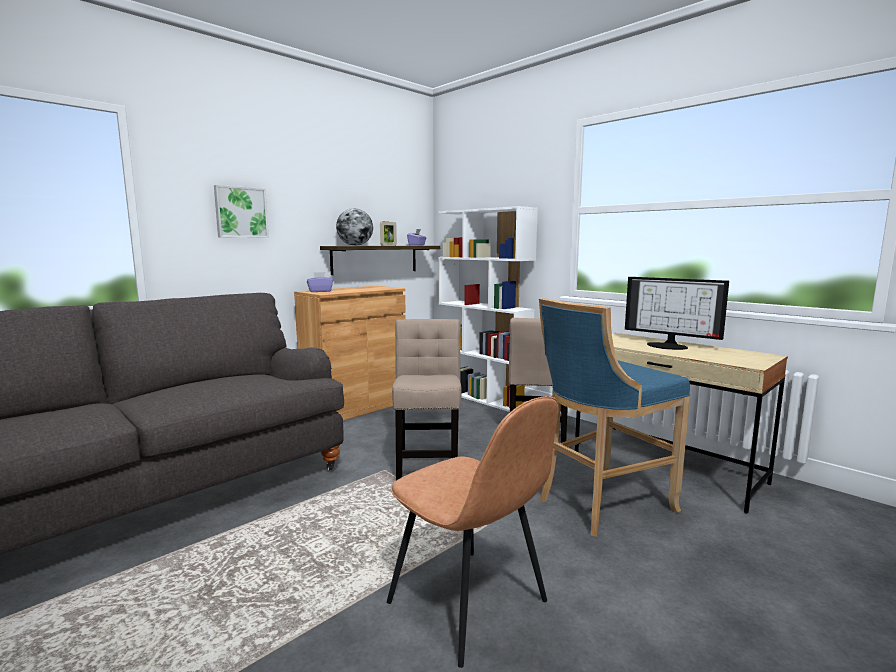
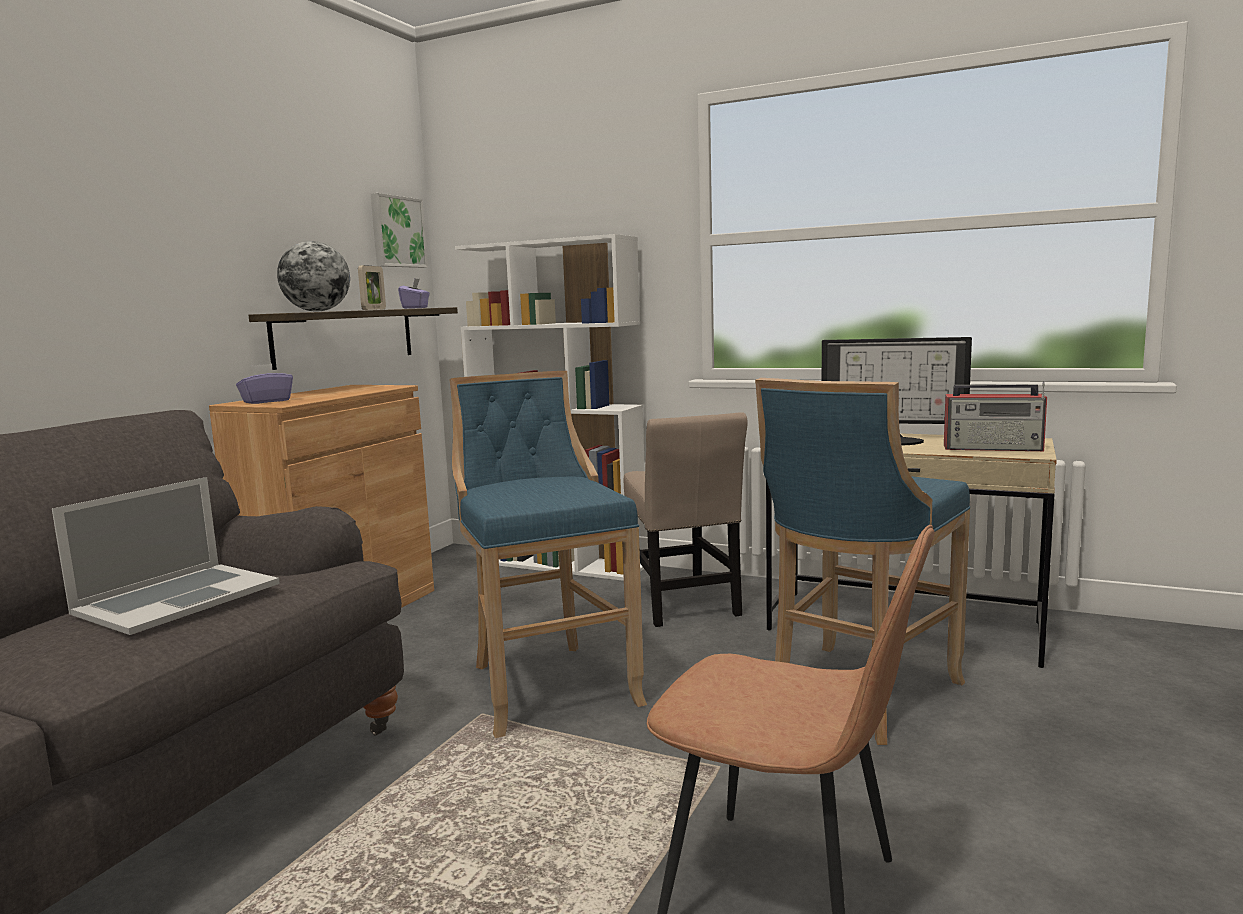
camera: 20 degrees left, 0 degrees up
picture [214,185,269,238] -> picture moved to [371,193,428,268]
beige chair [392,319,462,480] -> blue stool [449,371,647,738]
none -> laptop [52,477,280,635]
none -> radio [944,382,1047,451]

